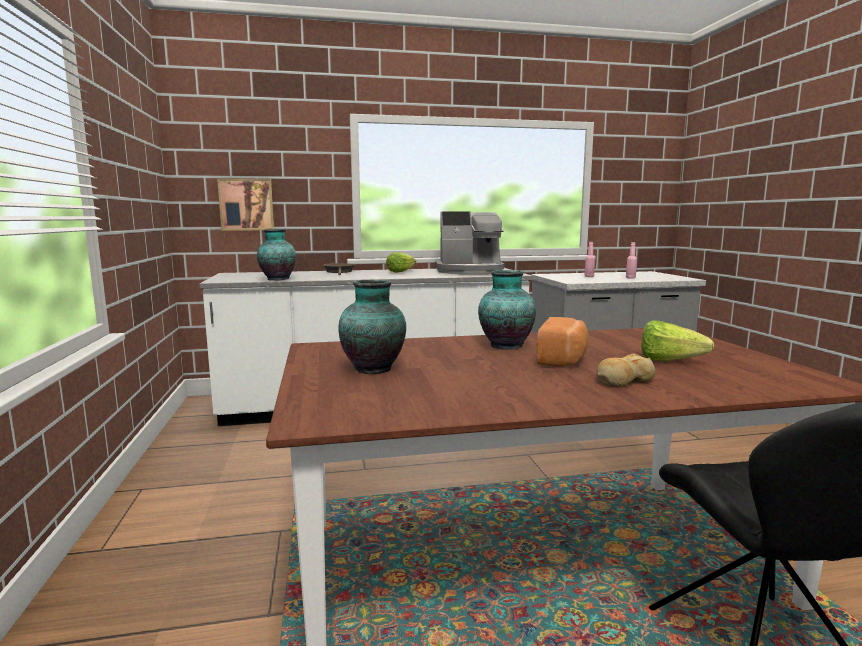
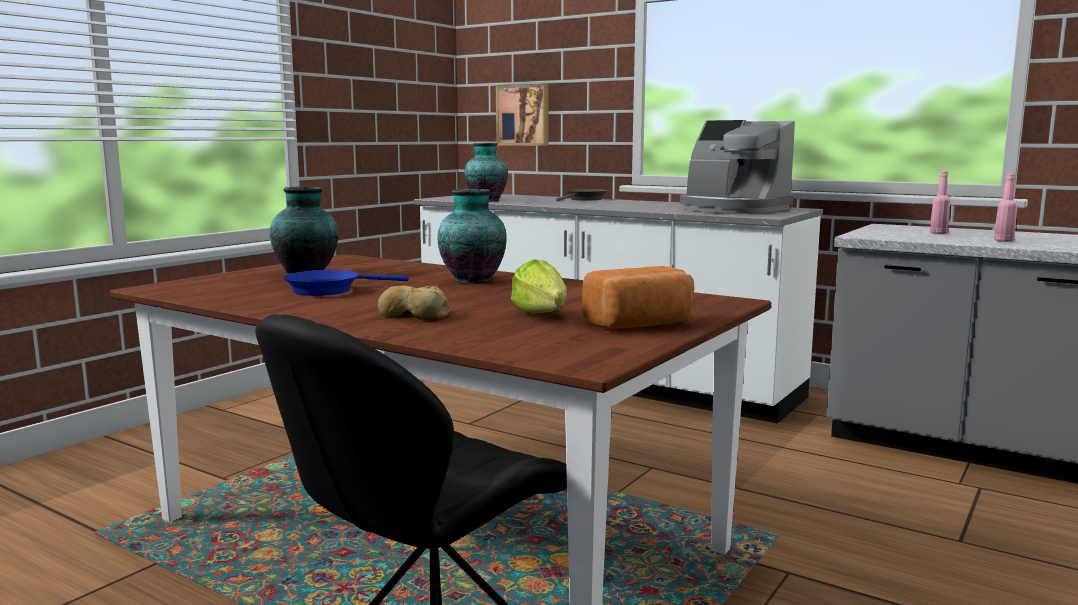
camera: 45 degrees right, 0 degrees up
lettuce [386,252,416,273] -> none
bread [537,317,589,367] -> bread moved to [582,266,695,329]
none -> blue frying pan [283,270,409,296]

